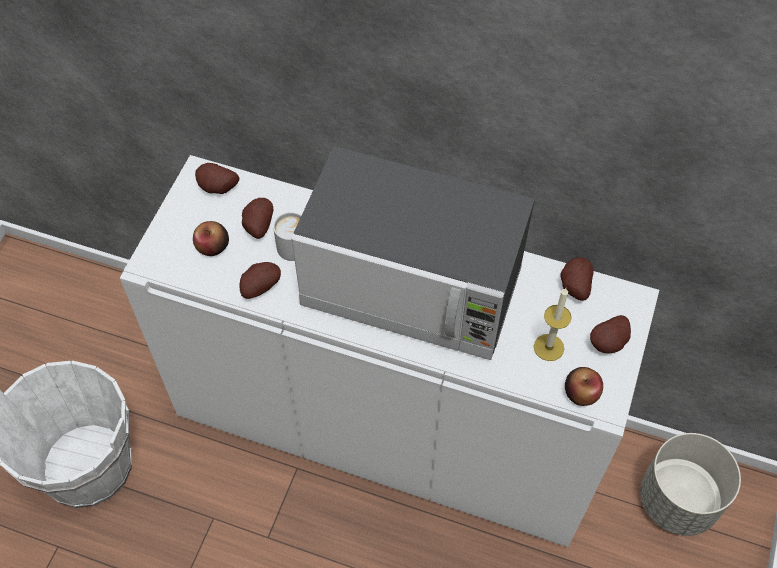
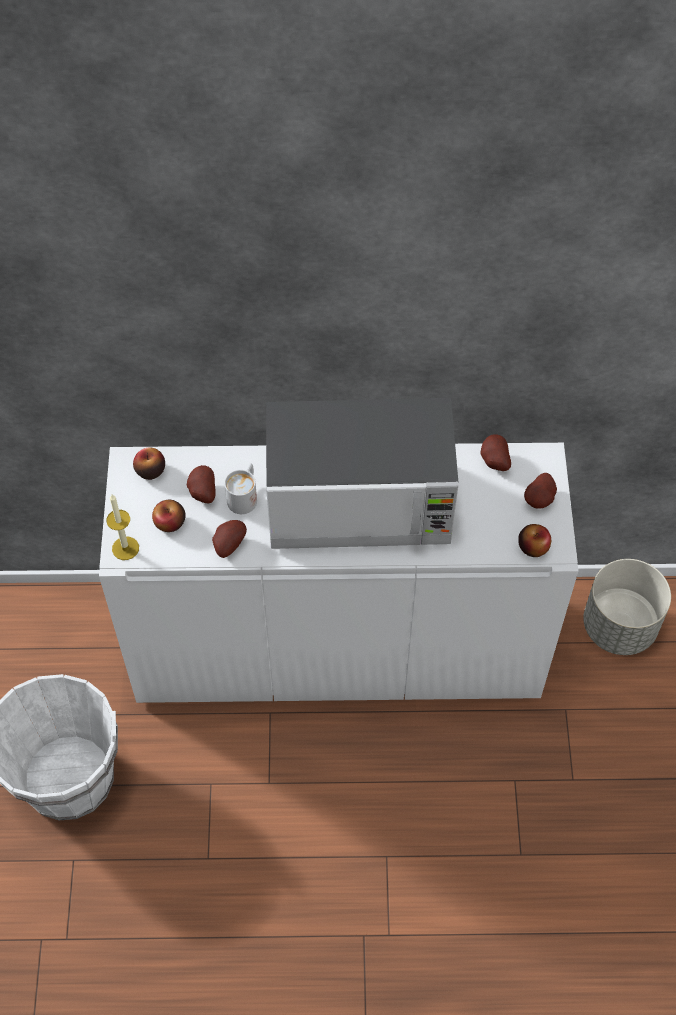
camera: 20 degrees left, 0 degrees up
potato [195,163,239,194] -> apple [133,448,165,480]
candle [534,288,572,361] -> candle moved to [106,495,139,560]

